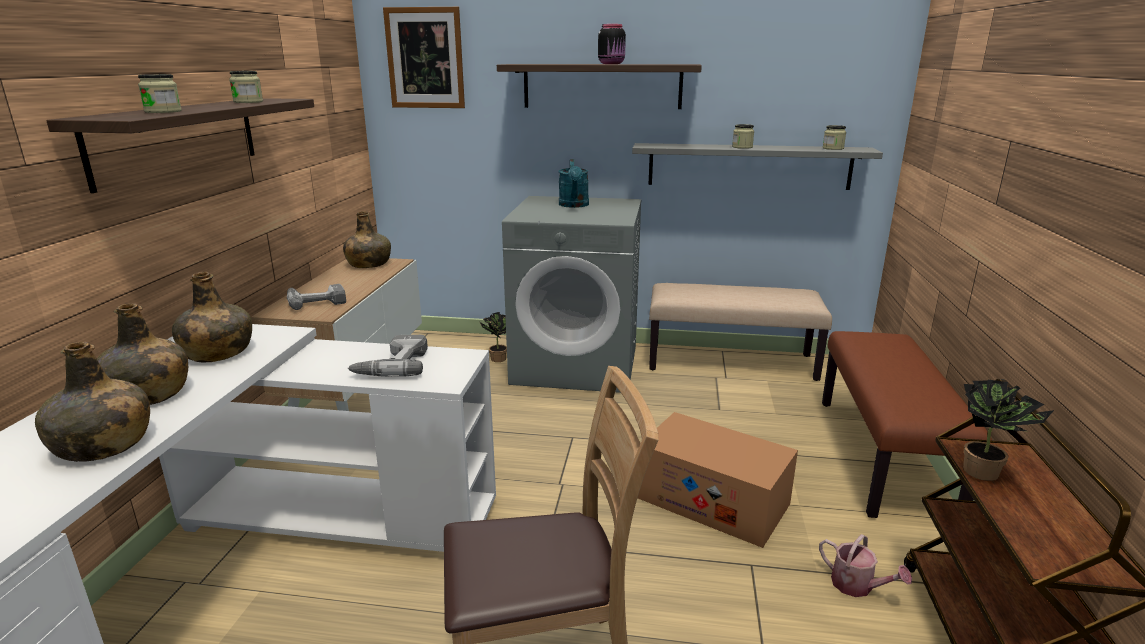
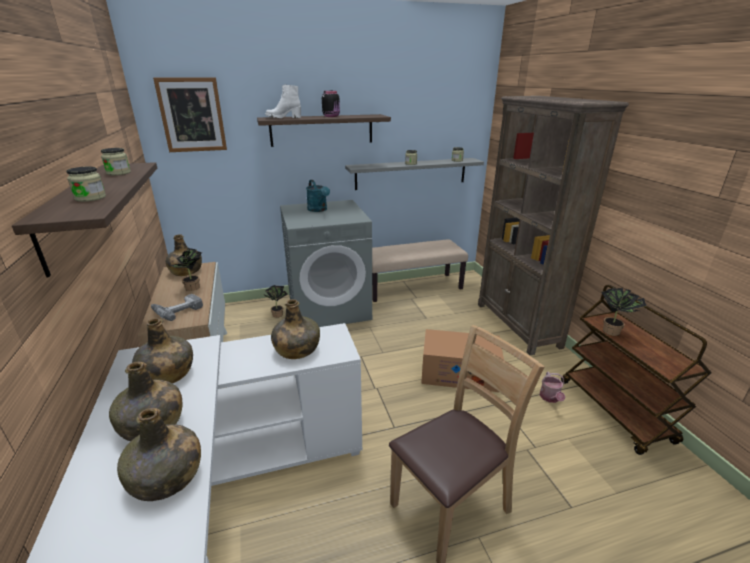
camera: 25 degrees left, 5 degrees up
power drill [347,335,428,377] -> green bottle [271,299,320,359]
watering can [819,534,912,597] -> watering can turned 75 degrees clockwise [540,372,565,403]
brown bench [822,331,992,518] -> brown bookcase [478,96,629,355]
none -> potted plant [170,248,202,291]
none -> white boot [265,84,301,118]

